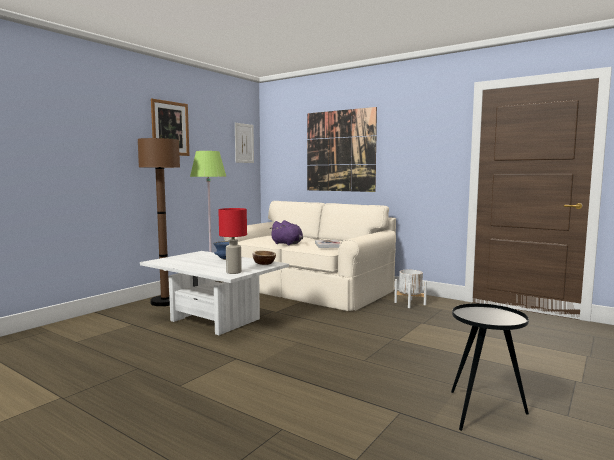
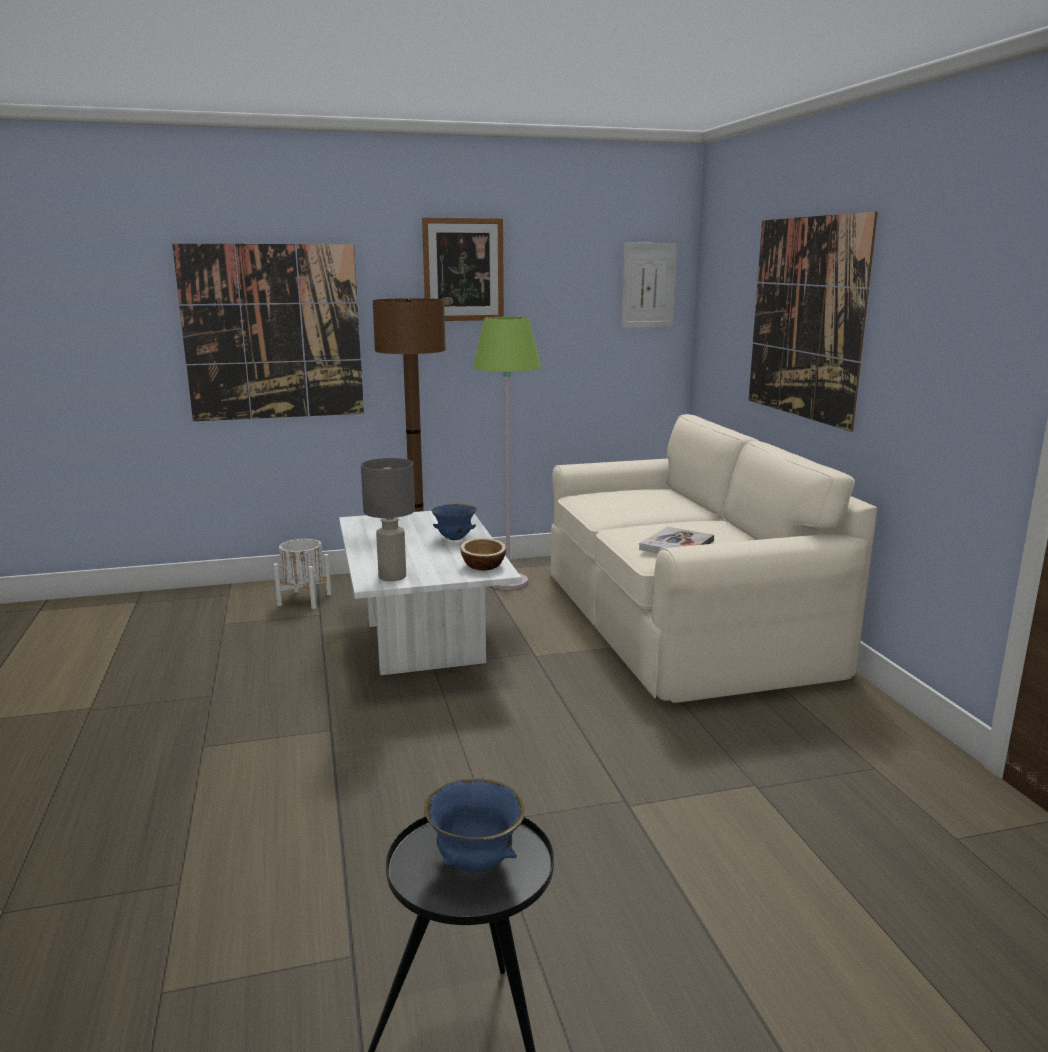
camera: 40 degrees right, 10 degrees up
red table lamp [218,208,247,274] -> grey table lamp [361,458,415,581]
purple plush toy [269,220,303,245] -> none
white planter [394,270,427,308] -> white planter moved to [274,539,331,609]
none -> picture [172,244,364,421]
none -> blue bowl [424,779,525,873]

